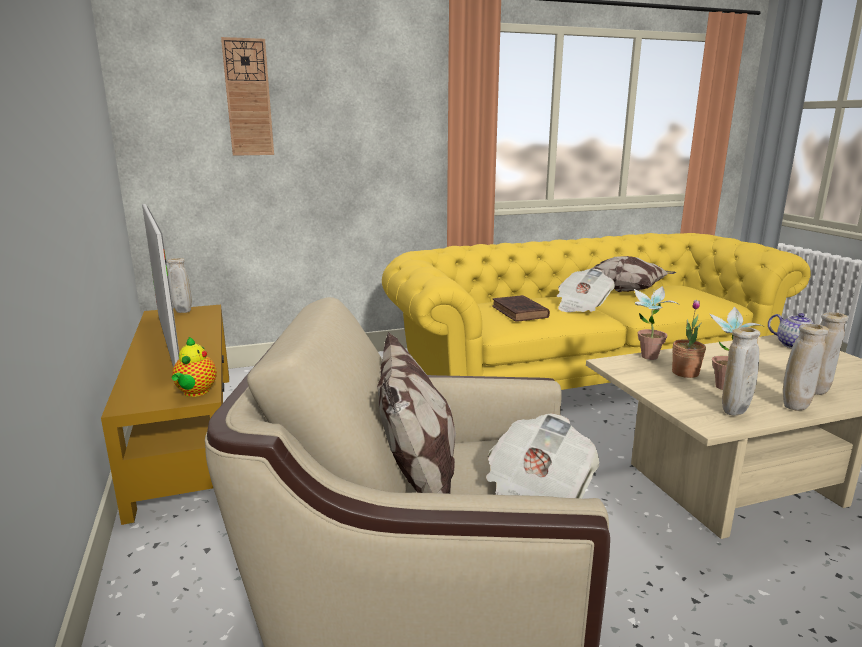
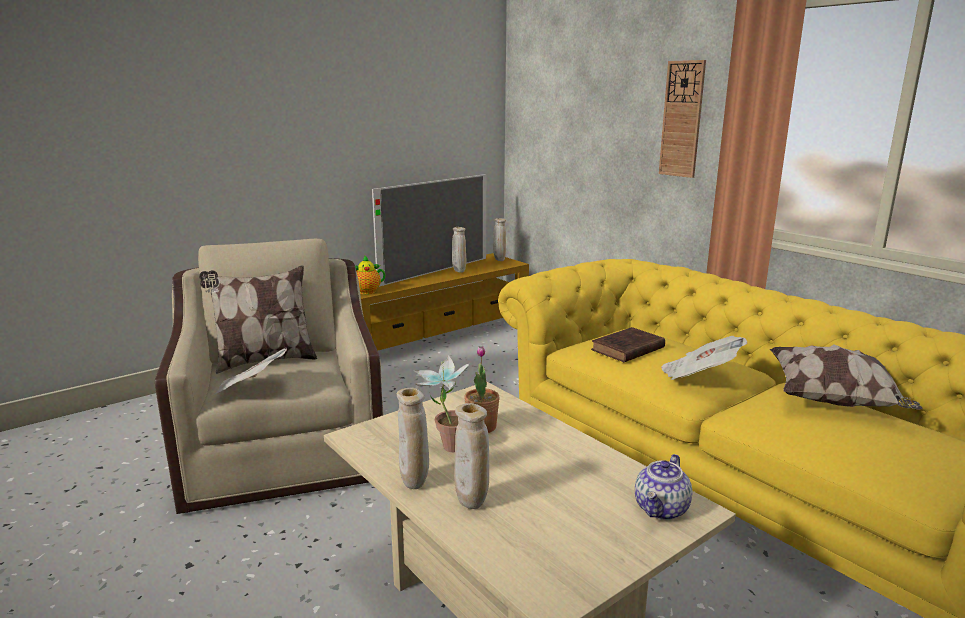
camera: 70 degrees right, 0 degrees up
wall clock [221,37,274,156] -> wall clock moved to [659,60,706,178]
potted plant [634,286,678,360] -> none
beige vase [722,327,761,416] -> beige vase moved to [452,227,466,273]

